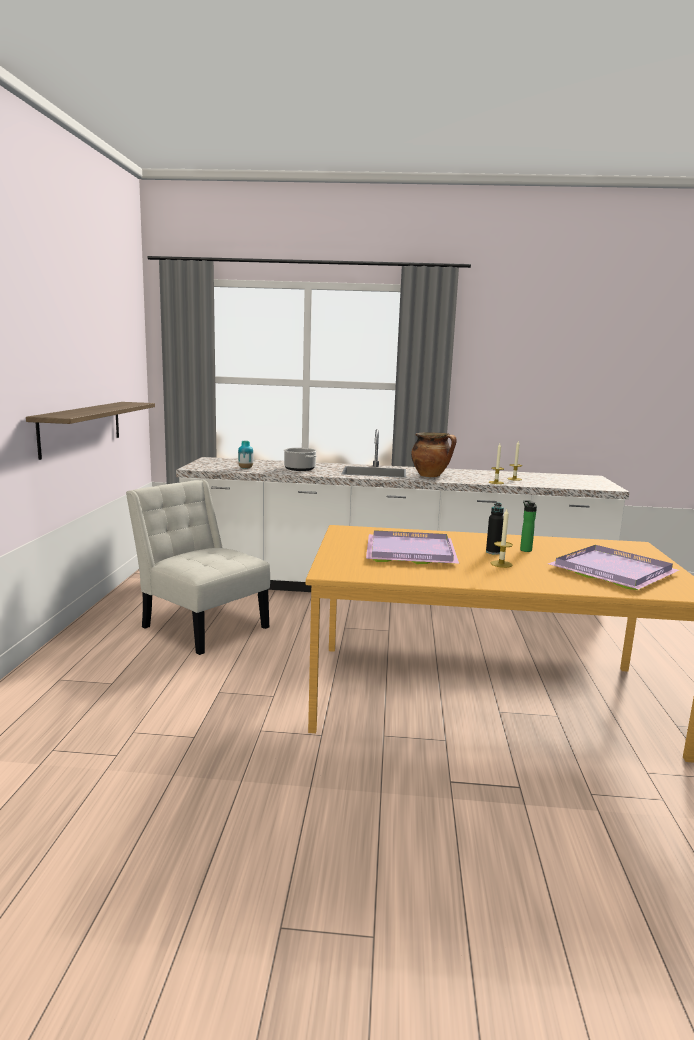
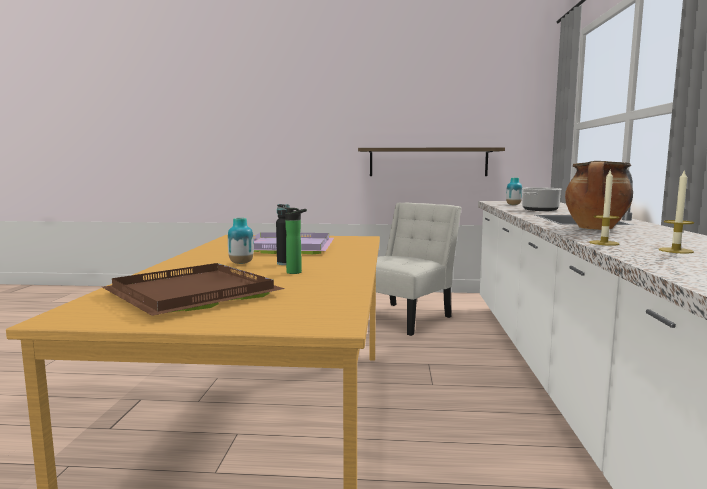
camera: 90 degrees right, 5 degrees down
candle [491,509,513,568] -> vase [228,218,254,264]
purple tray [548,545,679,590] -> brown tray [102,263,285,316]

